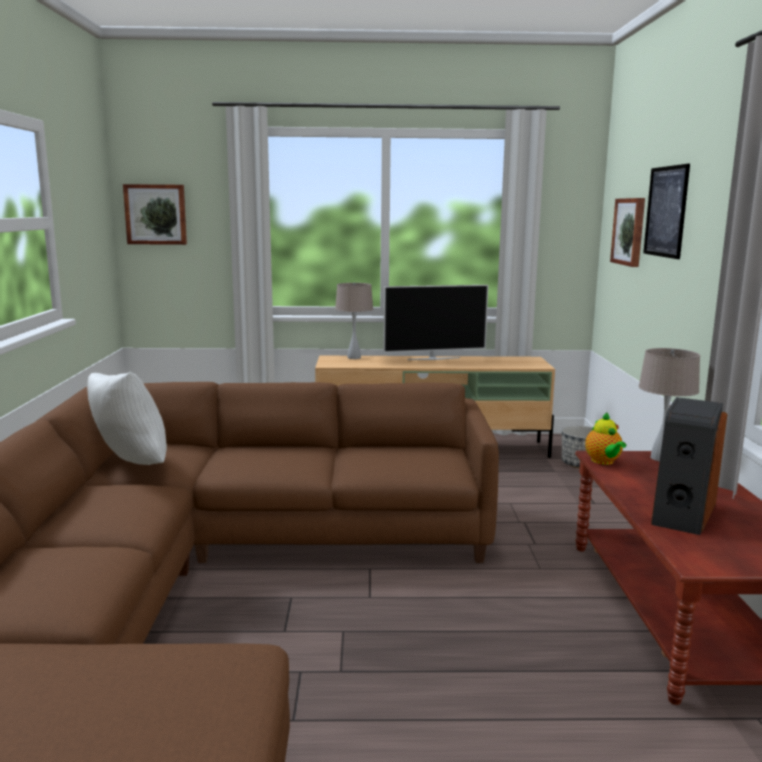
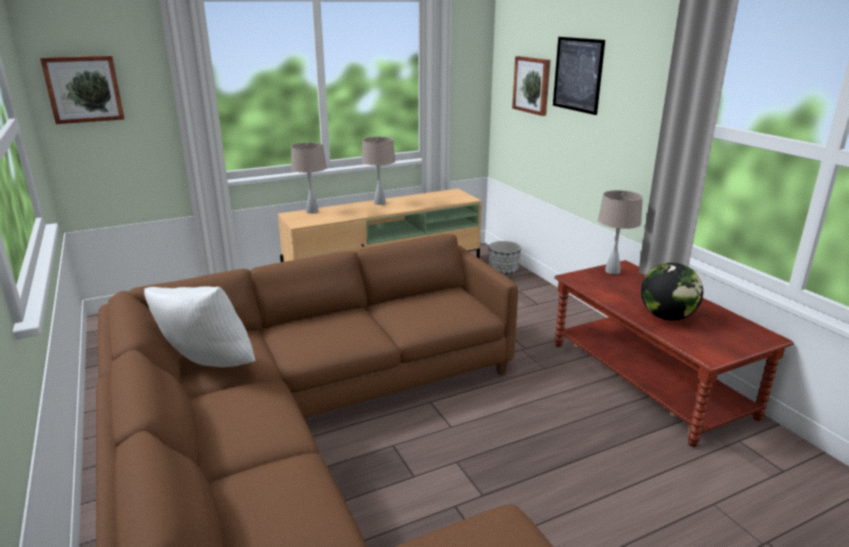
camera: 25 degrees left, 10 degrees up
television [383,285,488,360] -> beige table lamp [362,137,395,205]
teapot [585,413,626,465] -> none
speaker [651,397,727,535] -> globe [641,263,703,321]

